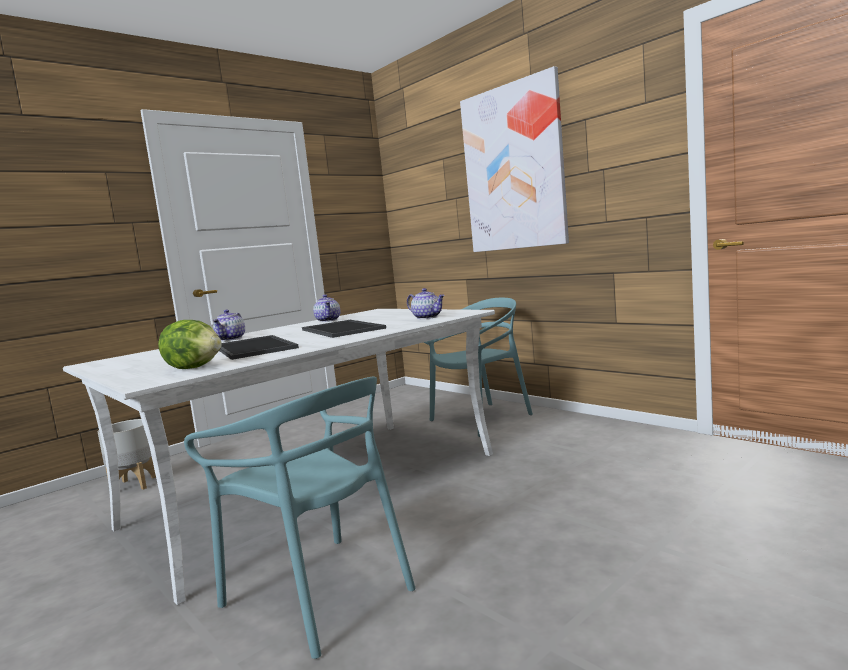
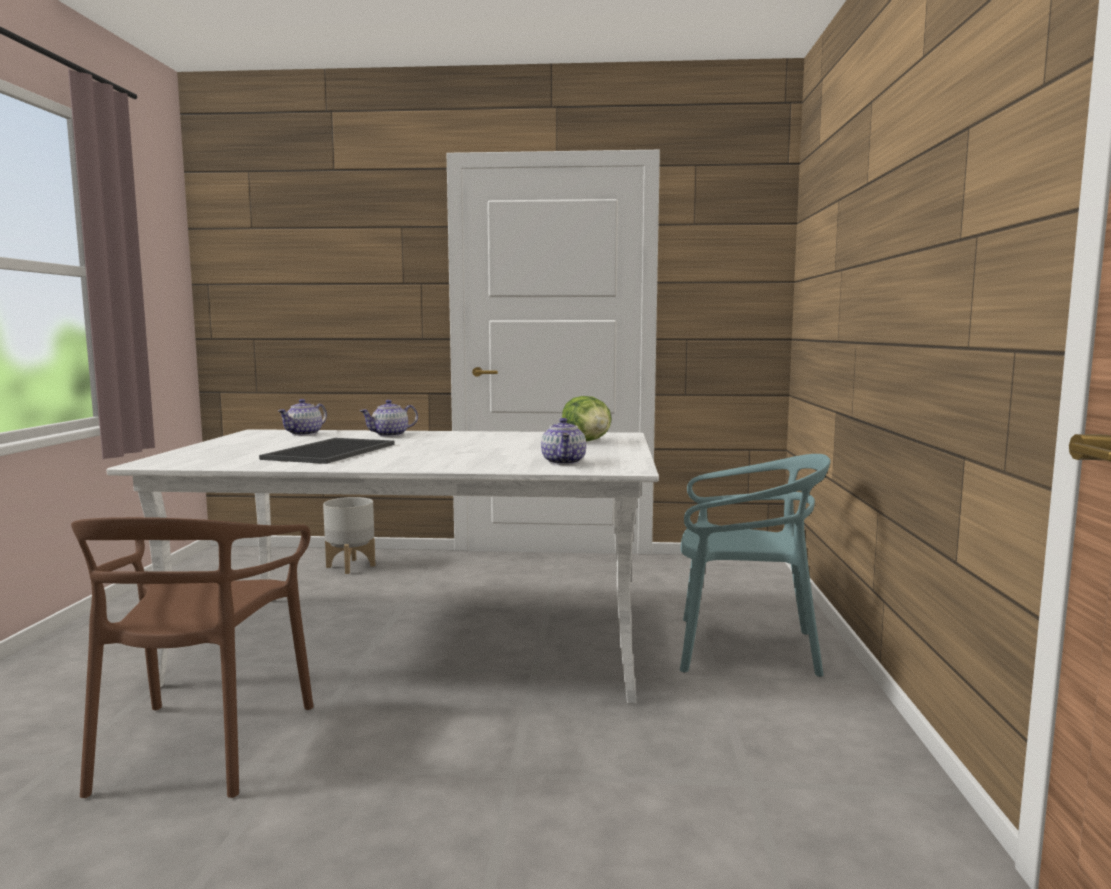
camera: 45 degrees right, 0 degrees up
lettuce [158,320,222,369] -> lettuce moved to [562,396,611,441]
turquoise chair [184,377,415,659] -> brown chair [71,517,314,798]
tray [302,320,386,338] -> none
teapot [313,295,340,322] -> teapot moved to [278,399,327,436]
picture [460,66,569,252] -> none

